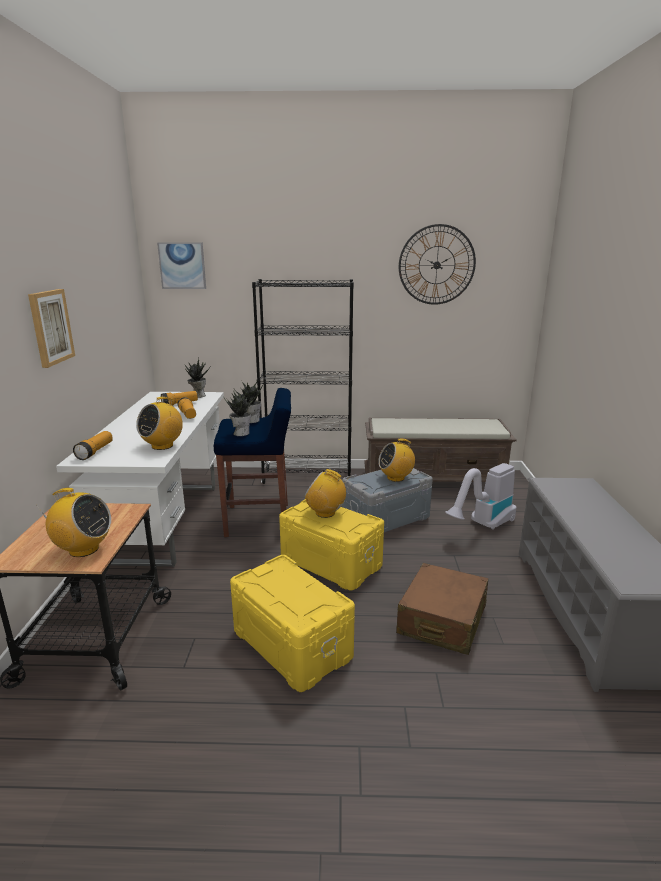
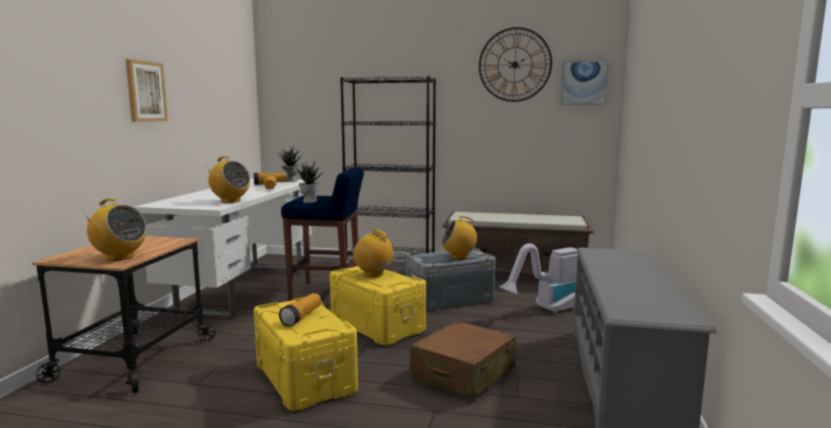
camera: 10 degrees right, 10 degrees down
flashlight [73,431,113,460] -> flashlight moved to [279,293,321,326]
radio [136,397,183,450] -> radio turned 105 degrees counterclockwise [206,156,250,203]
picture [157,242,206,289] -> picture moved to [561,61,608,105]
potted plant [234,379,263,423] -> none

